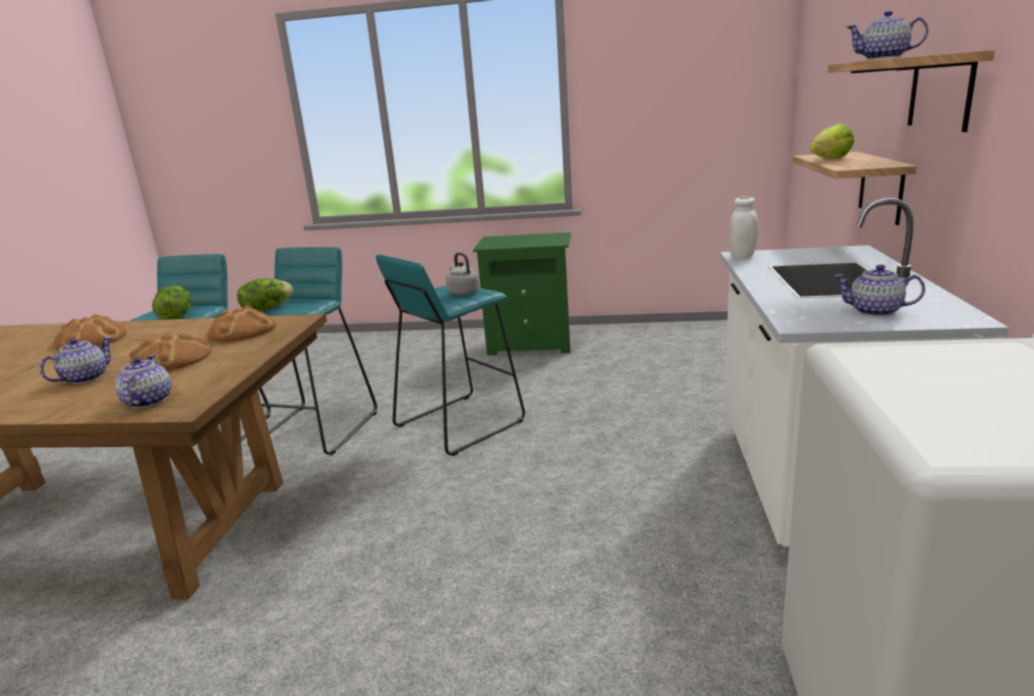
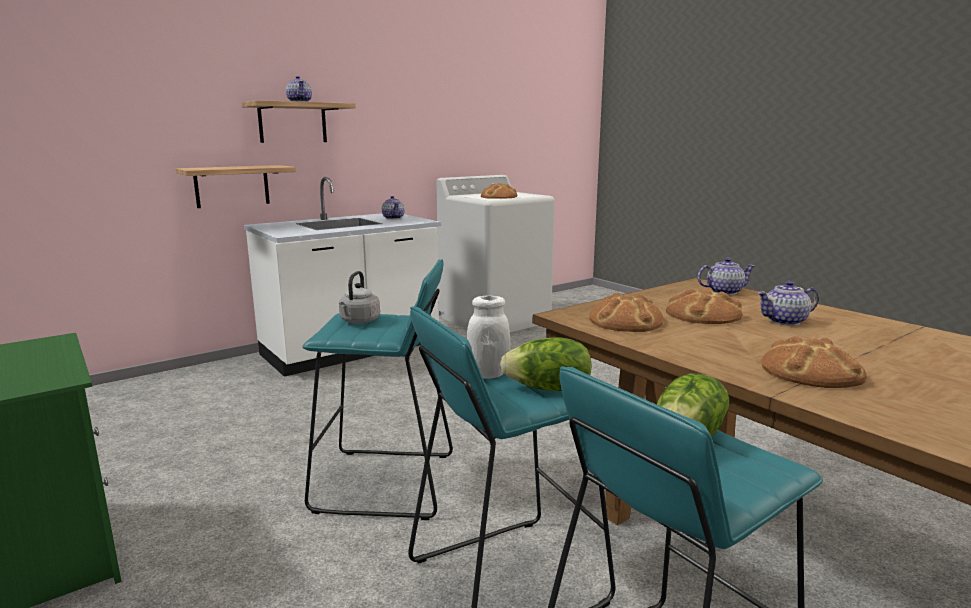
camera: 135 degrees left, 5 degrees down
teapot [115,355,172,408] -> teapot turned 135 degrees counterclockwise [698,258,755,295]
white jar [729,197,758,259] -> white jar moved to [467,296,510,379]
lettuce [810,123,854,159] -> none
none -> bread [481,183,517,199]

